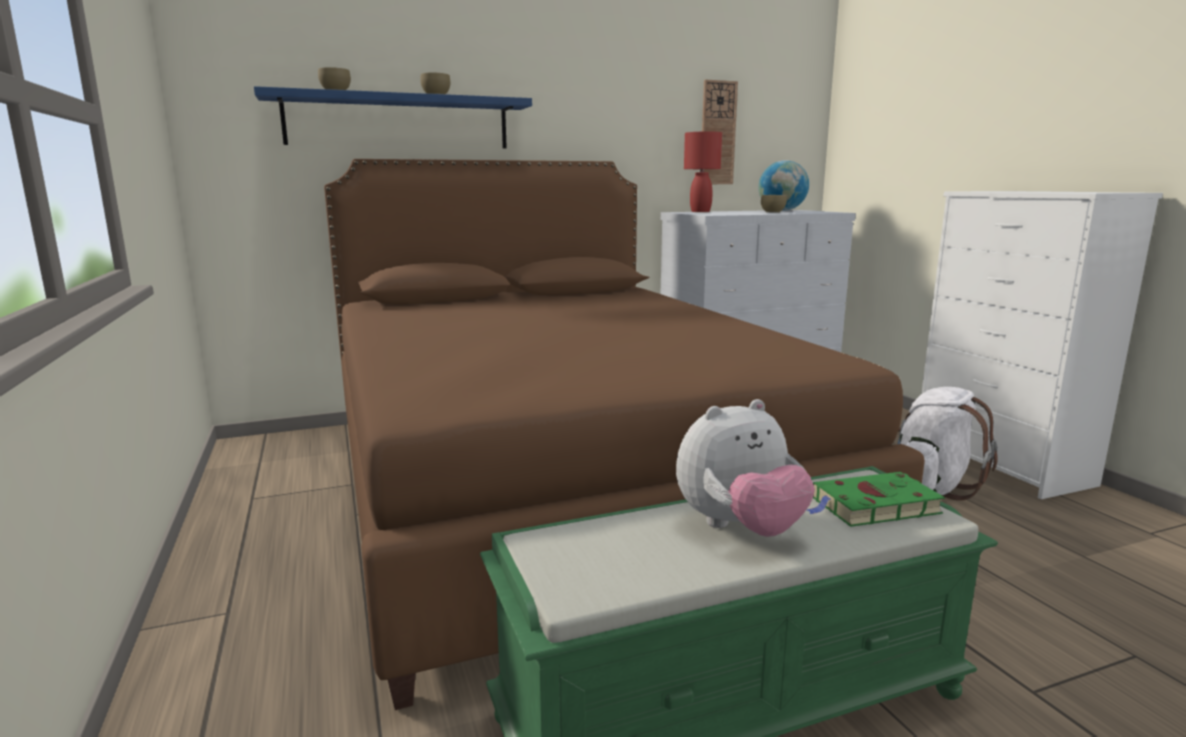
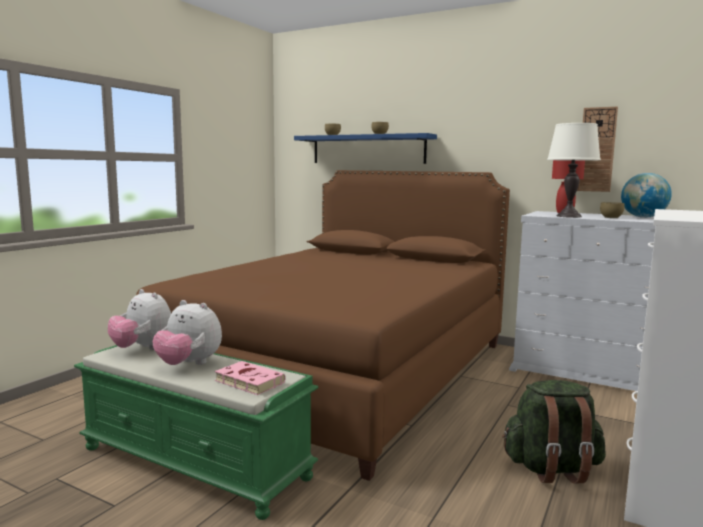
camera: 50 degrees right, 5 degrees down
green book [807,472,945,527] -> pink book [214,361,286,395]
white backpack [898,387,998,501] -> green backpack [502,380,606,483]
none -> plush toy [108,289,171,350]
none -> white table lamp [547,123,601,218]

